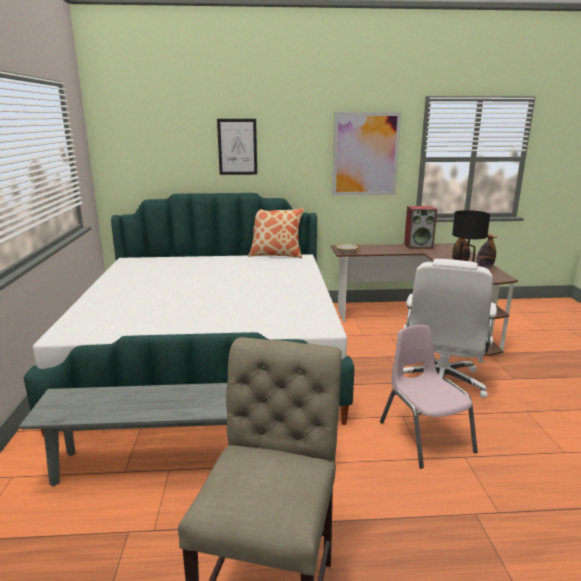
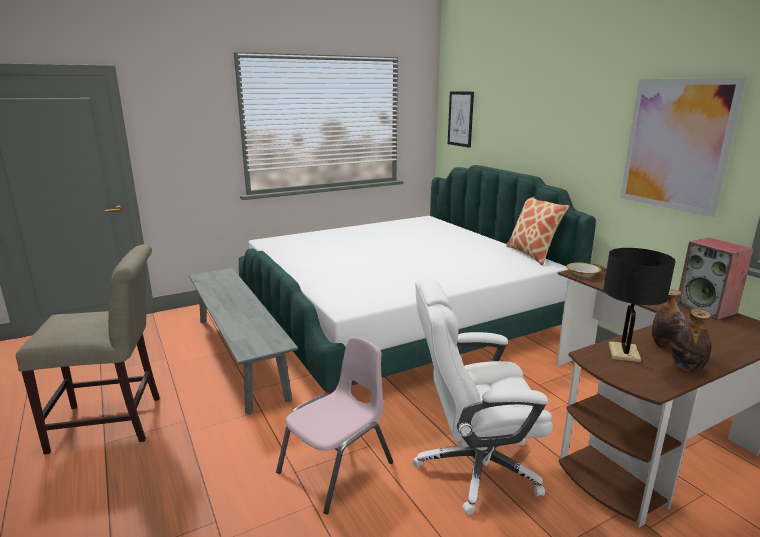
camera: 65 degrees right, 0 degrees up
picture [217,119,257,175] -> picture moved to [448,91,474,148]

